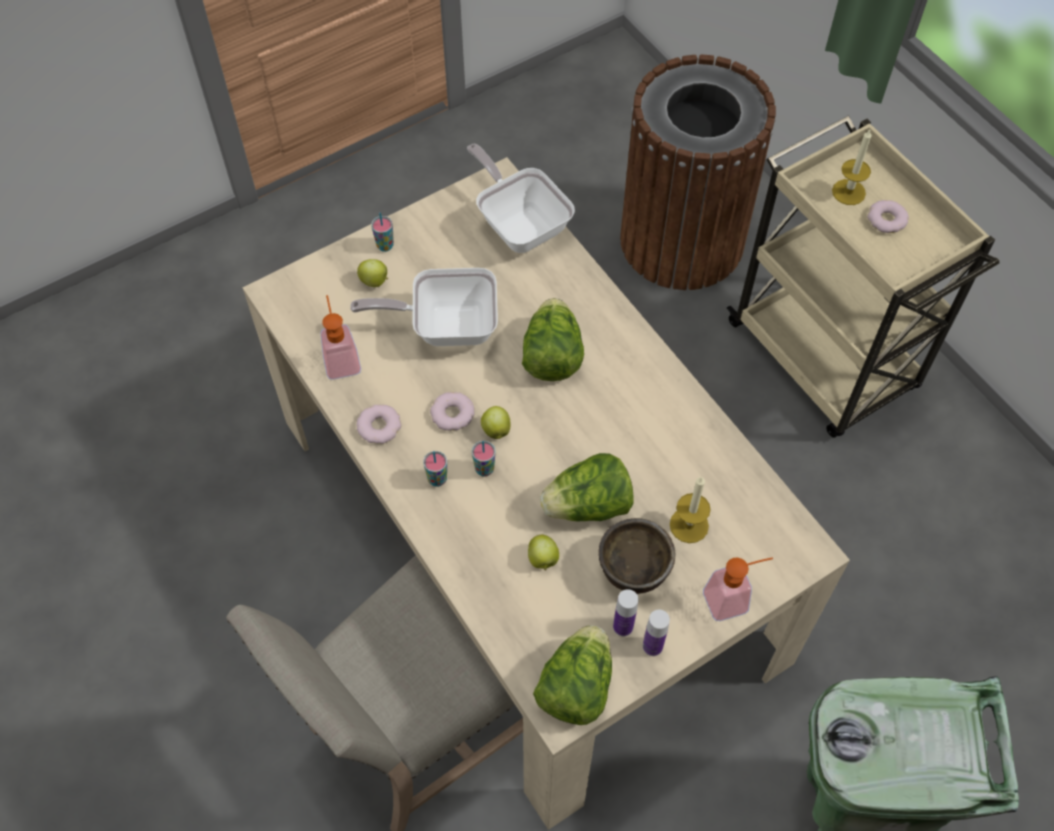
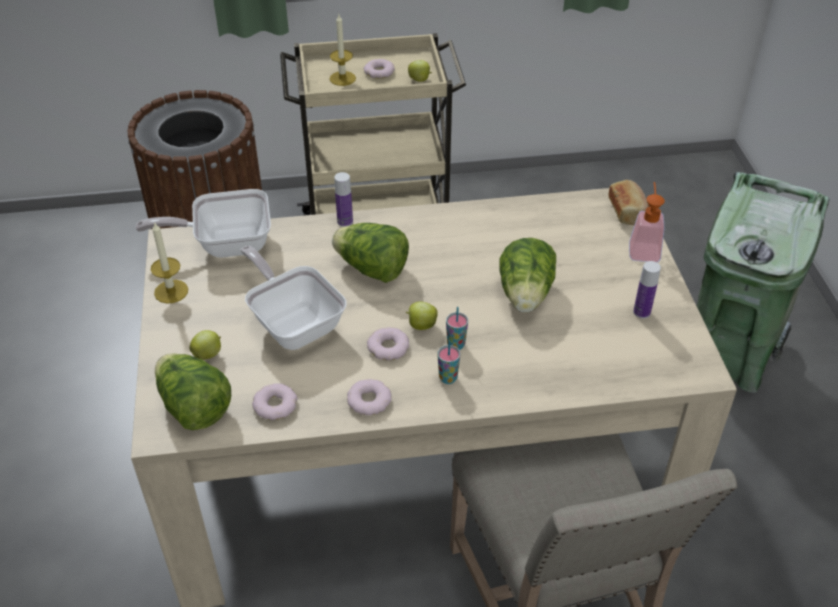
camera: 65 degrees left, 15 degrees down
soap dispenser [321,295,361,380] -> donut [252,383,298,420]
frying pan [350,268,498,346] -> frying pan turned 120 degrees clockwise [241,246,347,350]
cup [371,212,394,252] -> none
apple [528,534,559,570] -> apple moved to [408,60,432,82]
lettuce [533,625,612,725] -> lettuce moved to [155,353,231,430]
brown bowl [598,518,675,594] -> none
bottle [643,610,670,656] -> bottle moved to [334,172,353,227]
candle [670,476,711,543] -> candle moved to [151,221,188,304]
none -> bread [609,180,649,225]

